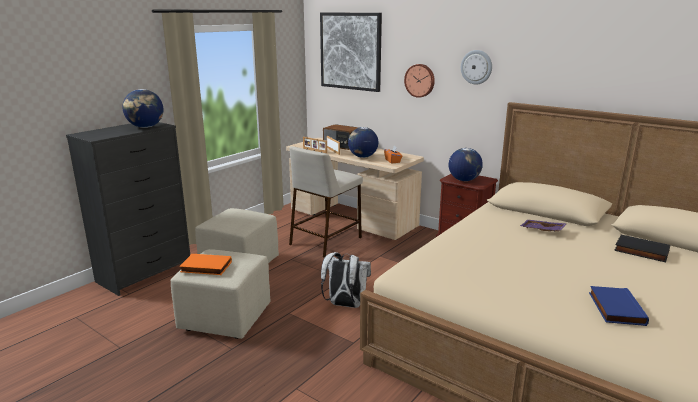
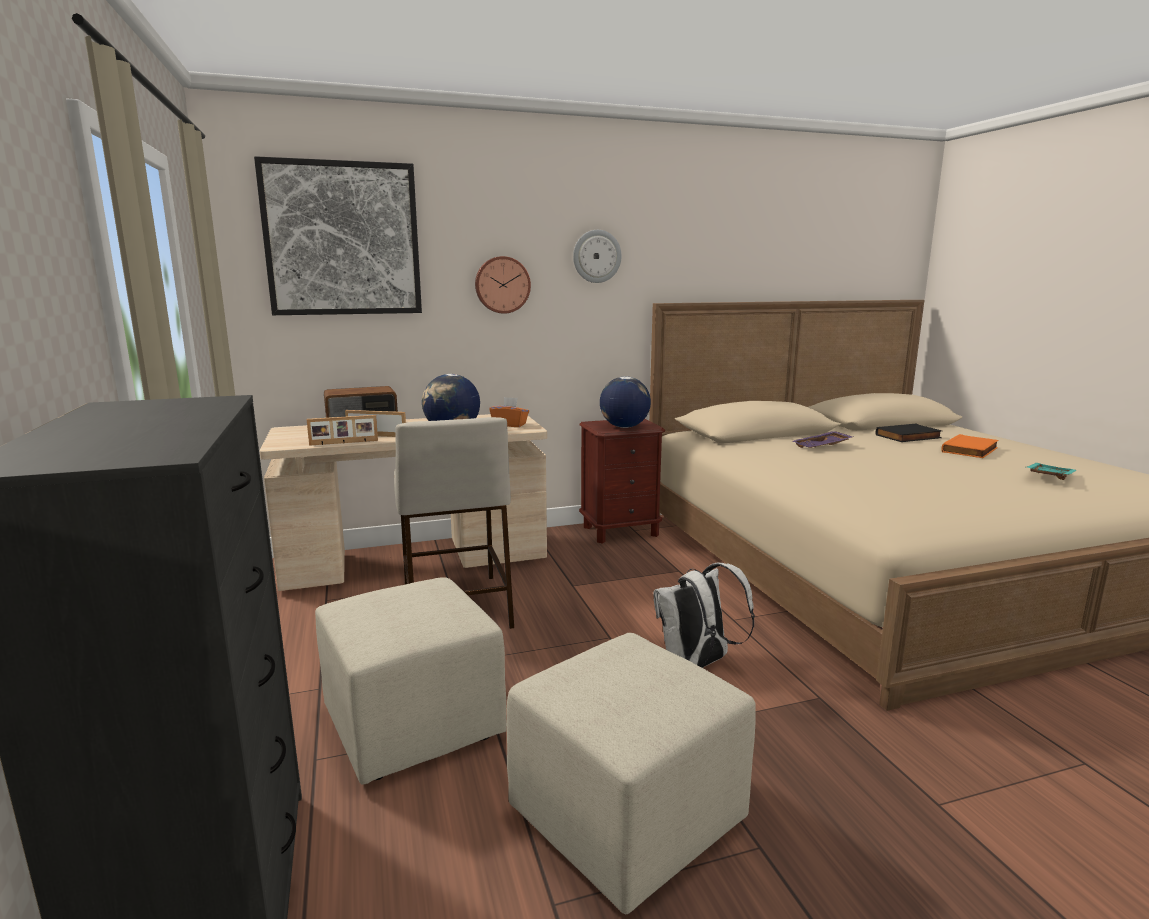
camera: 55 degrees left, 5 degrees down
globe [123,89,164,128] -> none
orange book [179,254,232,275] -> orange book moved to [941,434,999,458]
blue book [589,286,649,326] -> turquoise tray [1027,463,1076,480]

